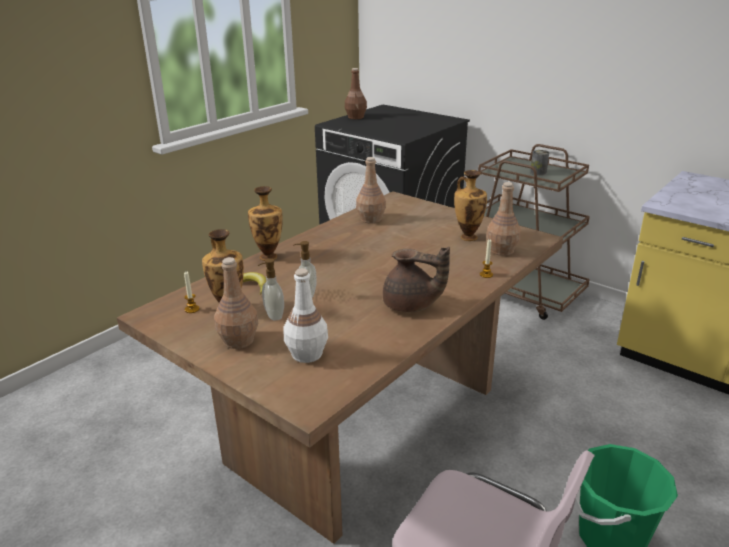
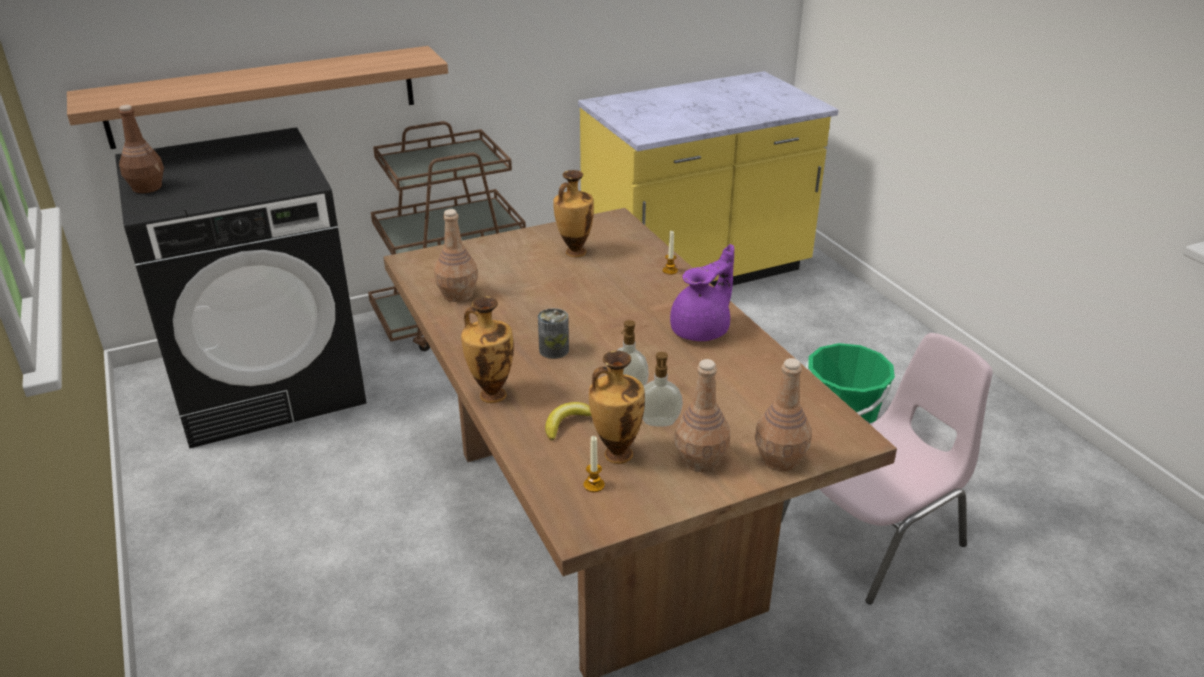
camera: 65 degrees left, 5 degrees up
white bottle [284,268,328,363] -> none
brown teapot [383,247,450,312] -> purple teapot [670,244,734,341]
brown bottle [486,182,521,256] -> brown bottle moved to [755,358,812,471]
can [530,150,549,176] -> can moved to [538,308,569,359]
none -> shelf [67,46,448,149]

